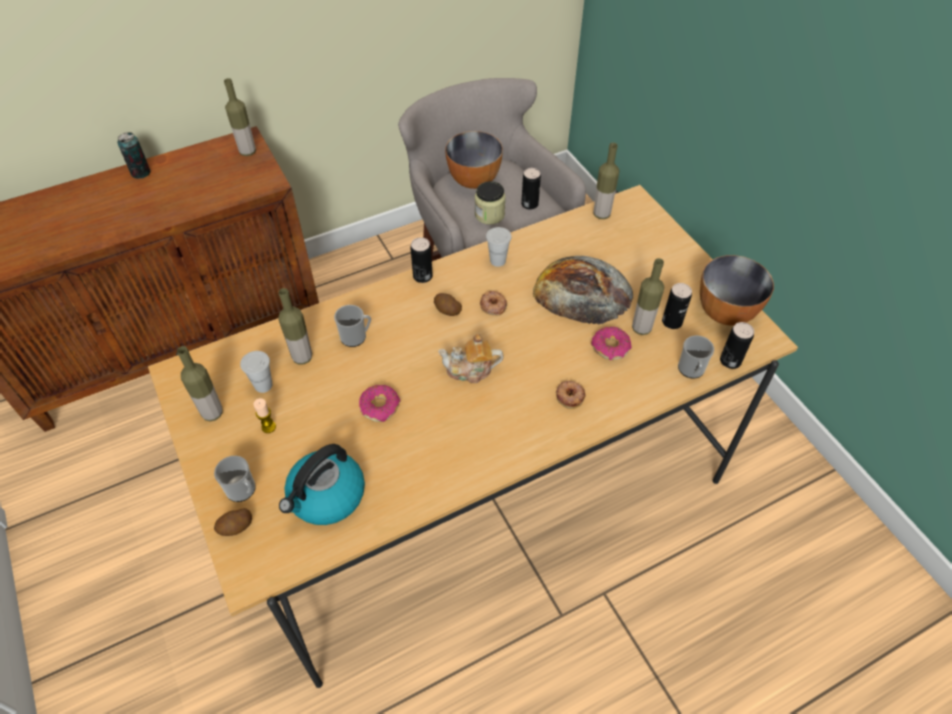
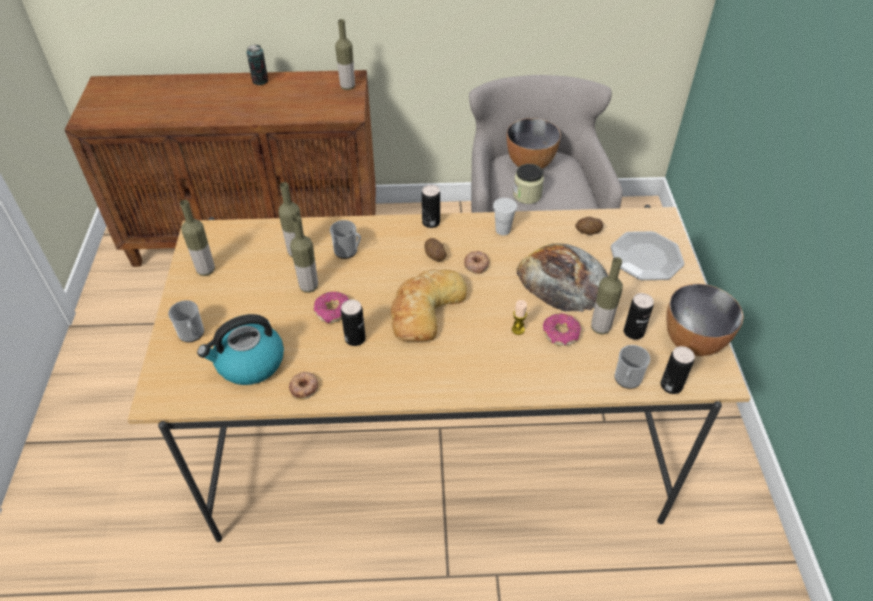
camera: 25 degrees right, 5 degrees down
potato [214,508,252,536] -> potato moved to [576,217,603,235]
white cup [240,351,272,393] -> none
candle [253,398,276,433] -> candle moved to [512,300,527,335]
teapot [438,334,503,383] -> bread [391,269,467,341]
can [521,168,541,210] -> can moved to [341,299,366,346]
donut [556,381,586,409] -> donut moved to [289,372,319,400]
bottle [593,143,619,219] -> bottle moved to [290,216,318,293]
none -> plate [611,231,684,280]

